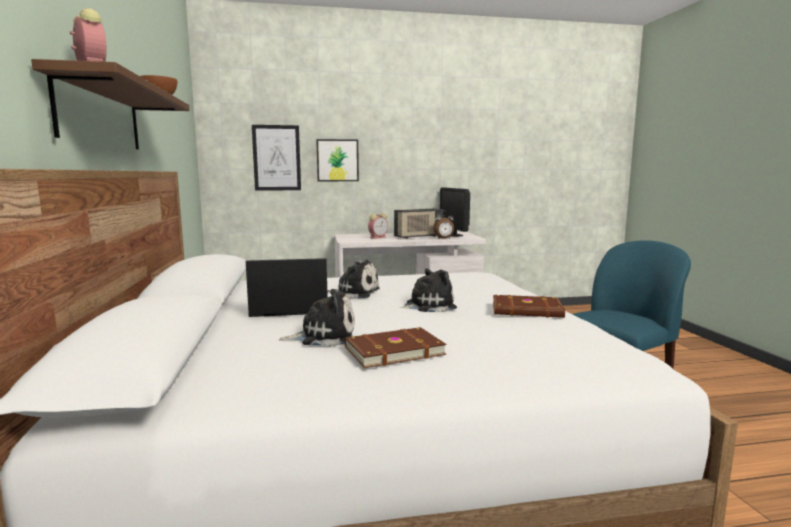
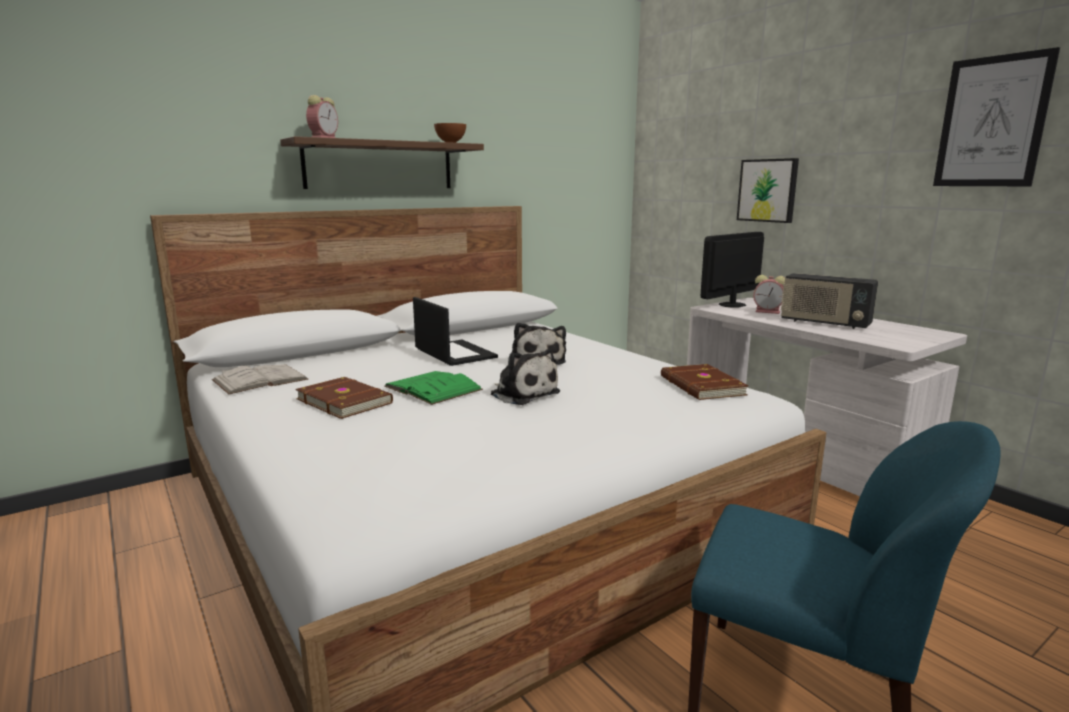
camera: 65 degrees right, 5 degrees up
picture [252,125,301,191] -> picture moved to [933,47,1060,186]
plush toy [278,289,355,346] -> none
alarm clock [433,211,454,239] -> none
monitor [440,188,470,237] -> monitor moved to [701,232,764,308]
brown book [493,295,565,318] -> brown book moved to [661,364,749,400]
none -> white book [212,364,308,394]
none -> green book [385,371,483,405]

